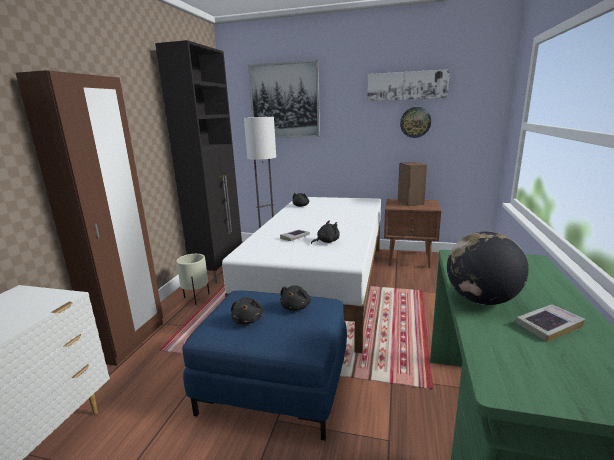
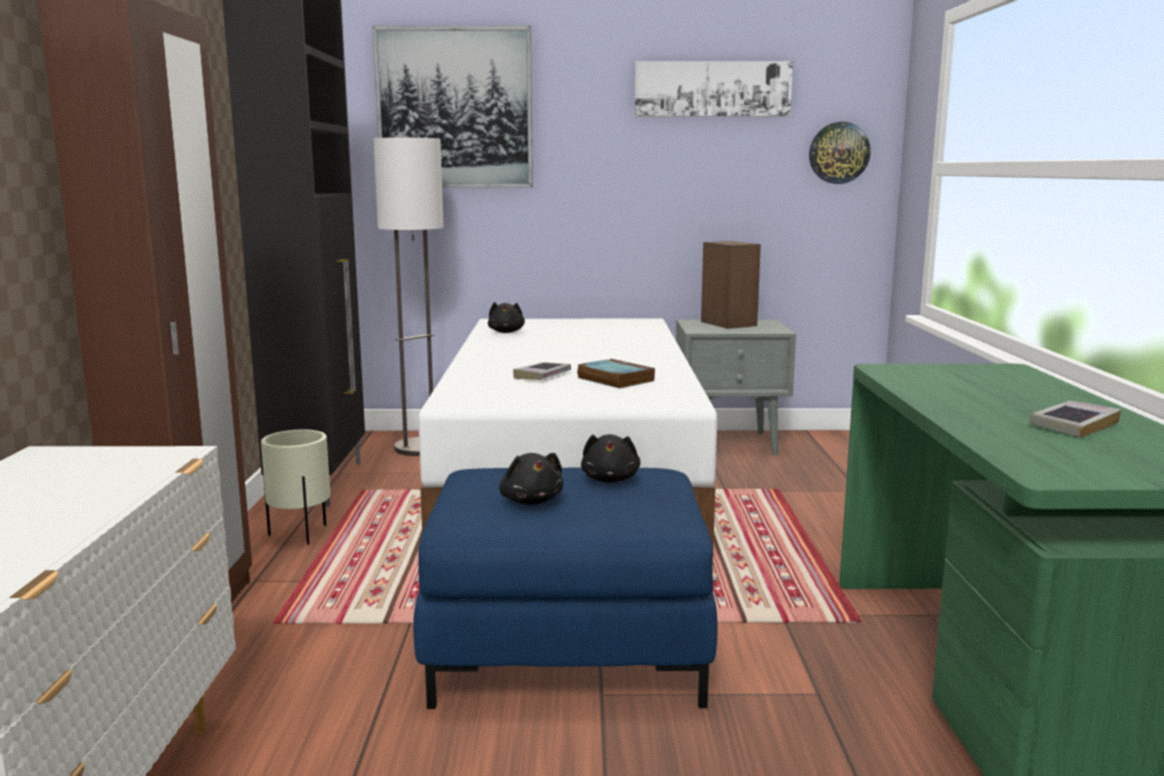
camera: 15 degrees left, 5 degrees down
black plush toy [311,220,340,244] -> book [577,359,655,388]
brown nightstand [384,199,441,268] -> grey nightstand [676,319,796,455]
wall clock [400,107,431,138] -> wall clock moved to [809,122,871,184]
globe [447,231,529,305] -> none

